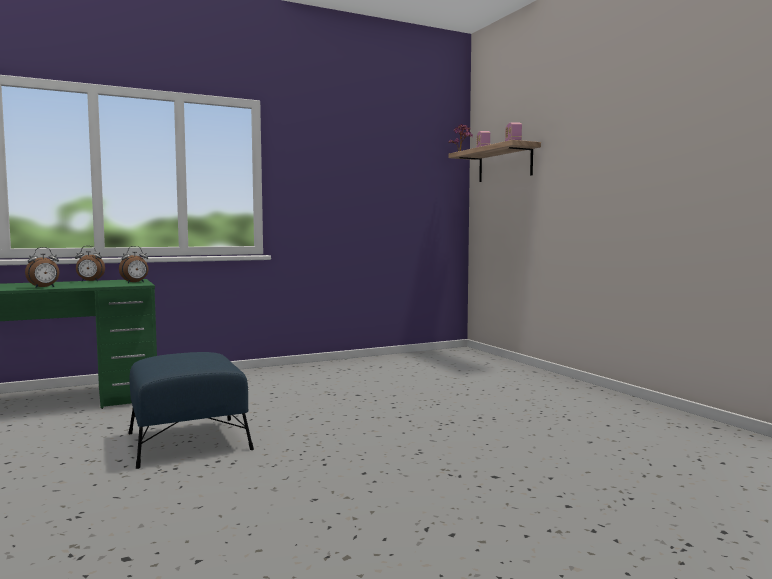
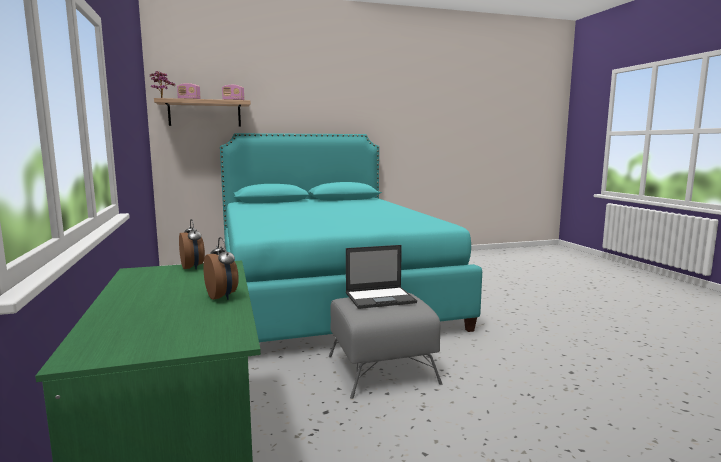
camera: 80 degrees left, 5 degrees up
alarm clock [75,246,105,281] -> none
blue ottoman [129,352,254,469] -> grey ottoman [329,293,442,399]
none -> turquoise bed [220,133,482,342]
none -> laptop [346,245,417,309]

